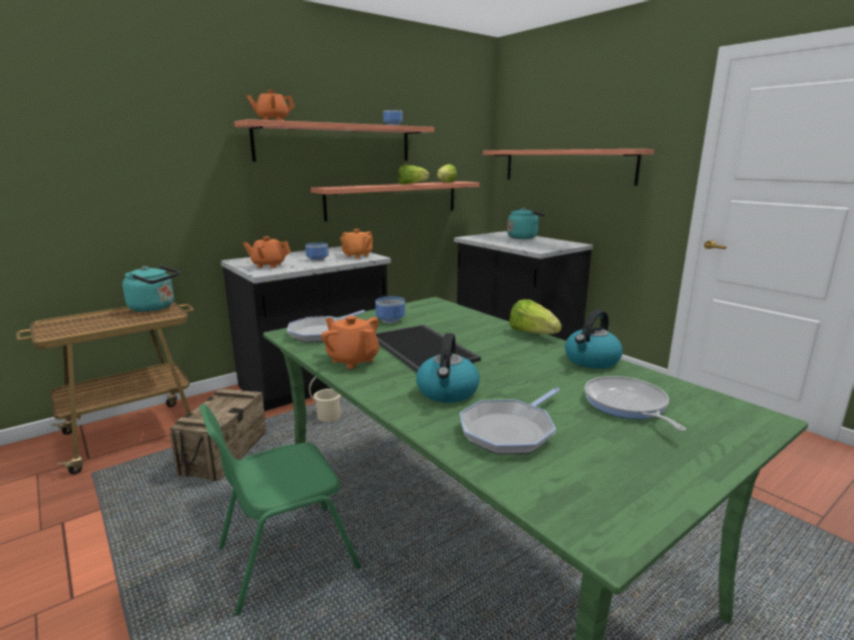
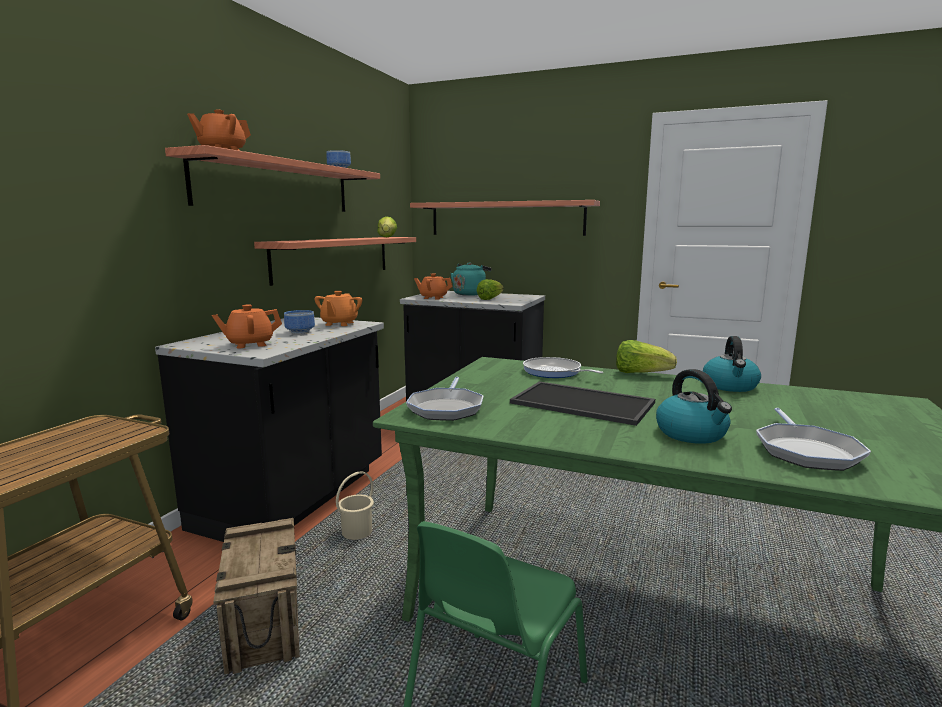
camera: 30 degrees left, 5 degrees down
turquoise kettle [122,265,180,312] -> none
orange teapot [321,316,379,369] -> orange teapot moved to [414,273,452,299]
bowl [375,297,405,323] -> none
lettuce [398,165,429,185] -> lettuce moved to [477,279,504,300]
frying pan [584,376,686,431] -> frying pan moved to [523,357,604,378]

